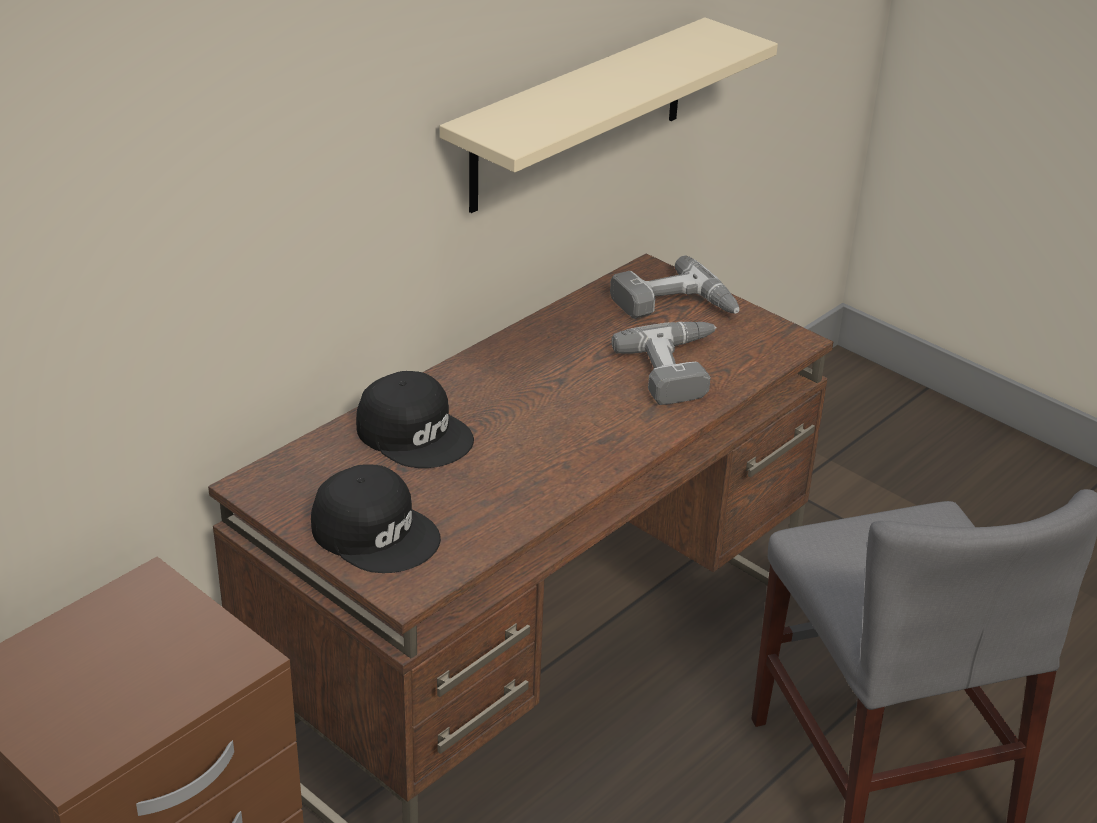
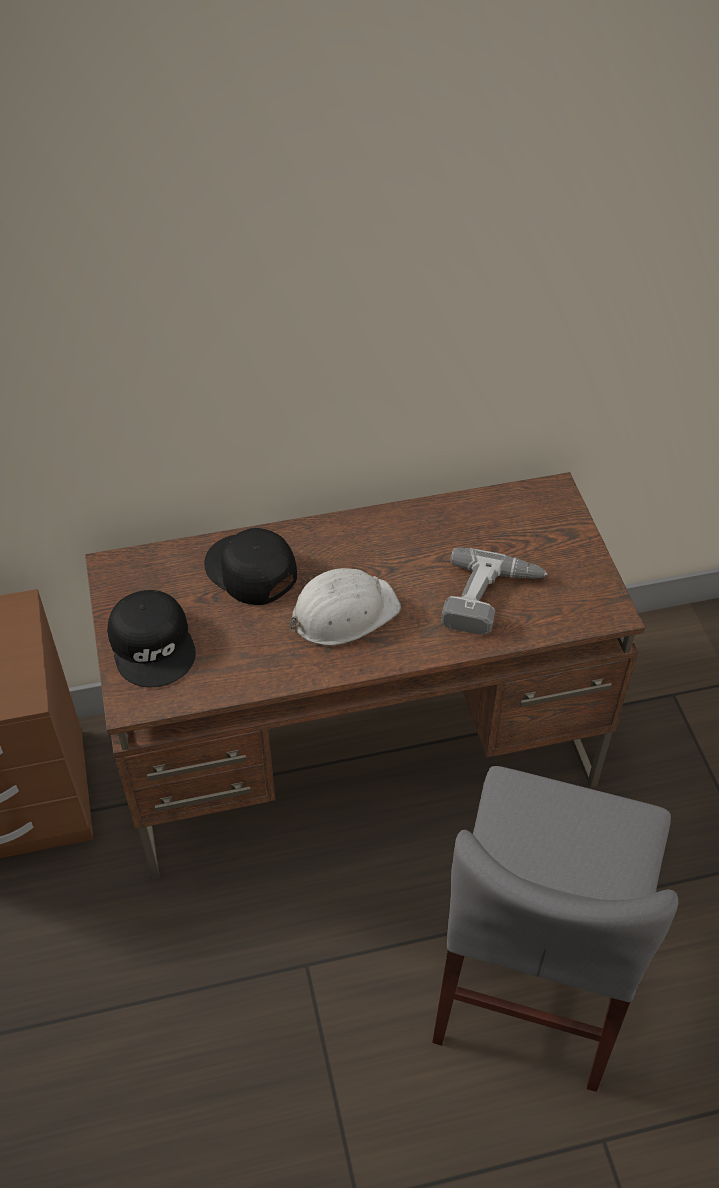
camera: 35 degrees right, 15 degrees up
black cap [356,371,474,468] -> black cap turned 150 degrees clockwise [204,528,297,605]
beige shelf [440,17,778,213] -> none
power drill [610,255,740,319] -> none
none -> white hard hat [289,568,401,646]

